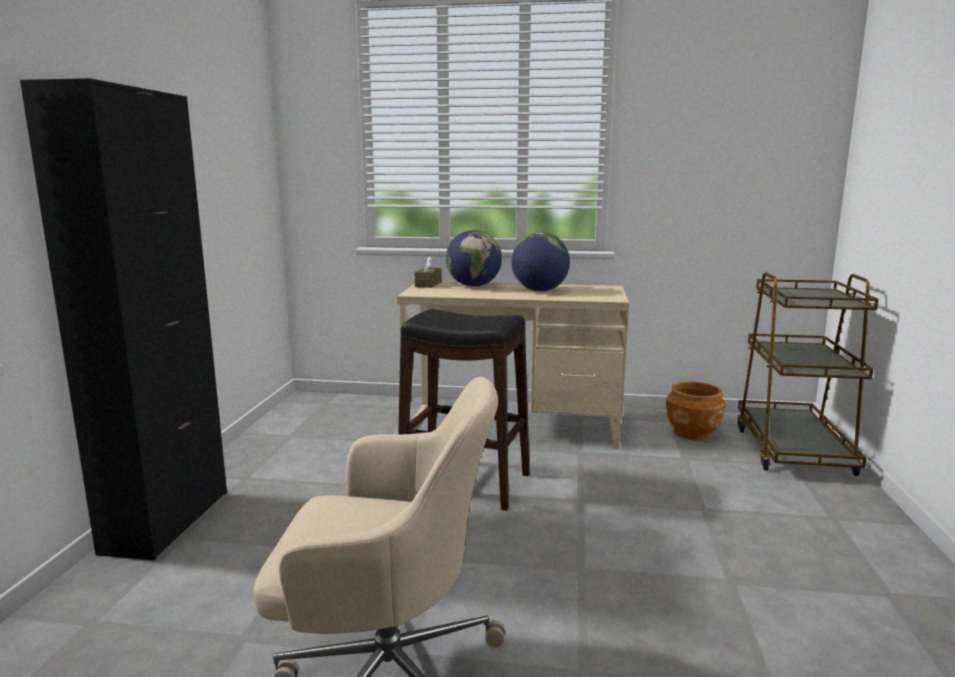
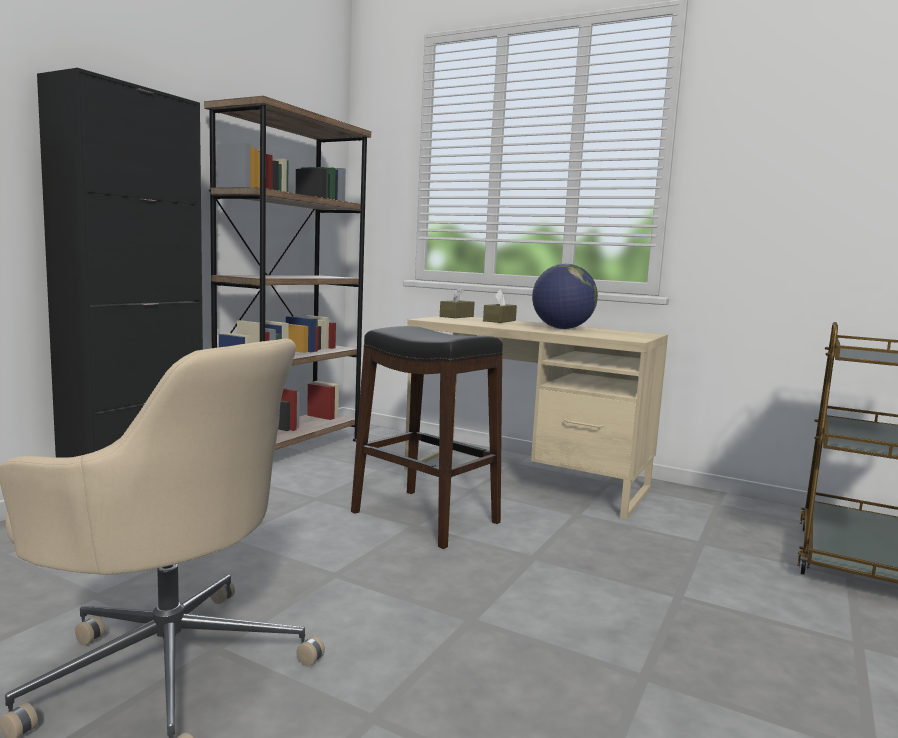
camera: 20 degrees right, 5 degrees down
globe [446,230,502,287] -> brown tissue box [483,290,517,323]
brown planter [666,381,726,441] -> none
none -> brown bookcase [204,96,371,450]

